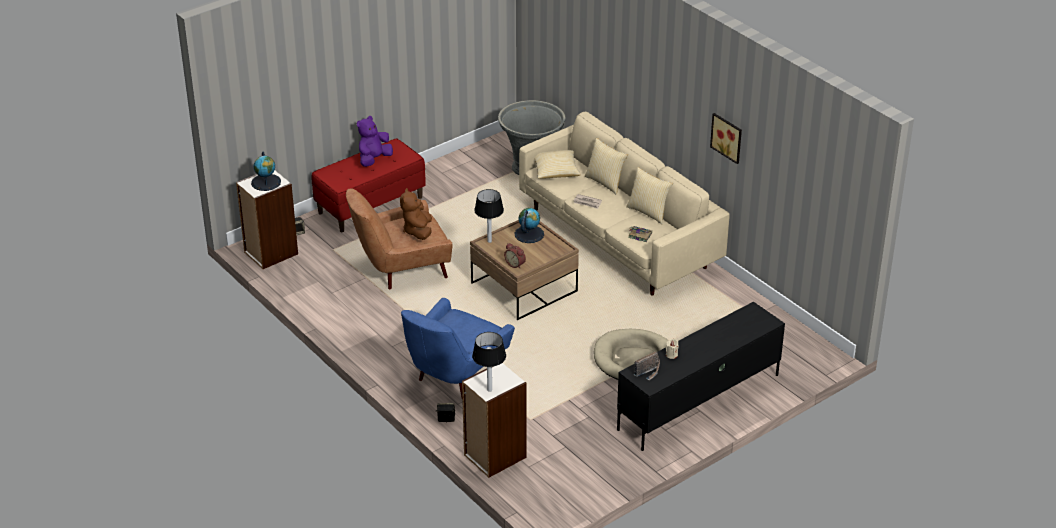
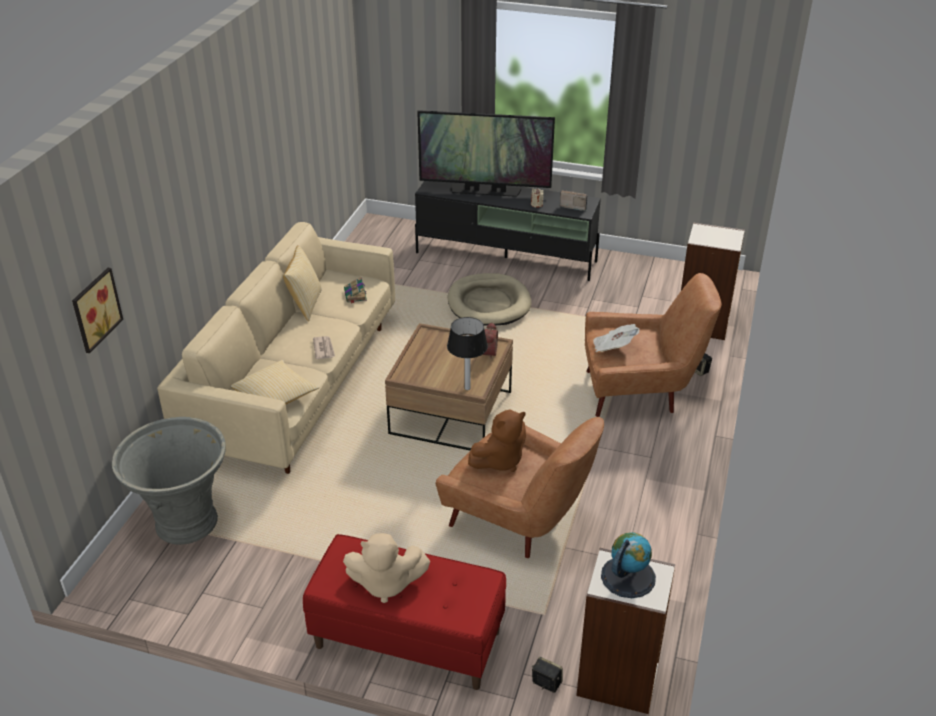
camera: 125 degrees left, 0 degrees up
purple plush toy [357,116,393,167] -> beige plush toy [343,533,430,603]
blue armchair [401,298,515,397] -> brown armchair [585,273,722,417]
table lamp [472,332,506,392] -> none
globe [514,208,544,243] -> none
pillow [585,138,628,195] -> none
picture [710,113,742,164] -> picture moved to [72,268,123,353]
none -> television [417,110,555,197]
none -> newspaper [593,324,640,352]

